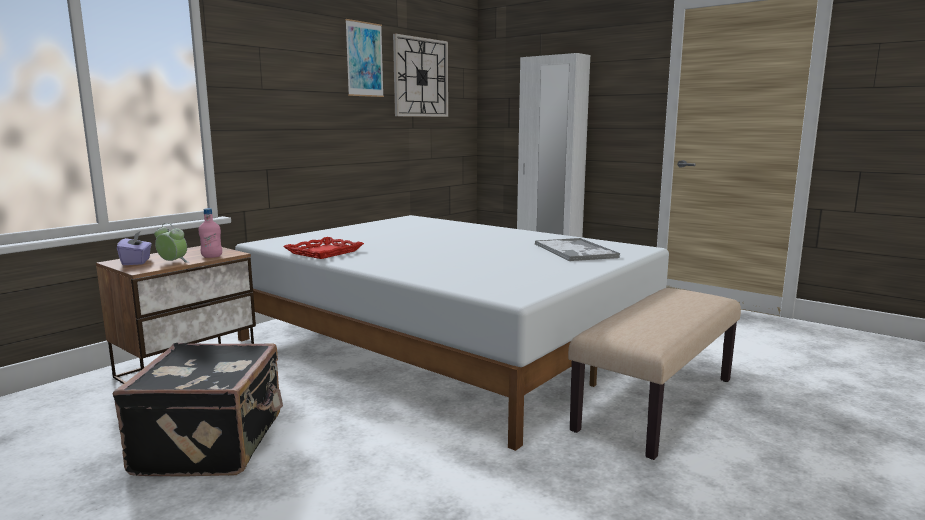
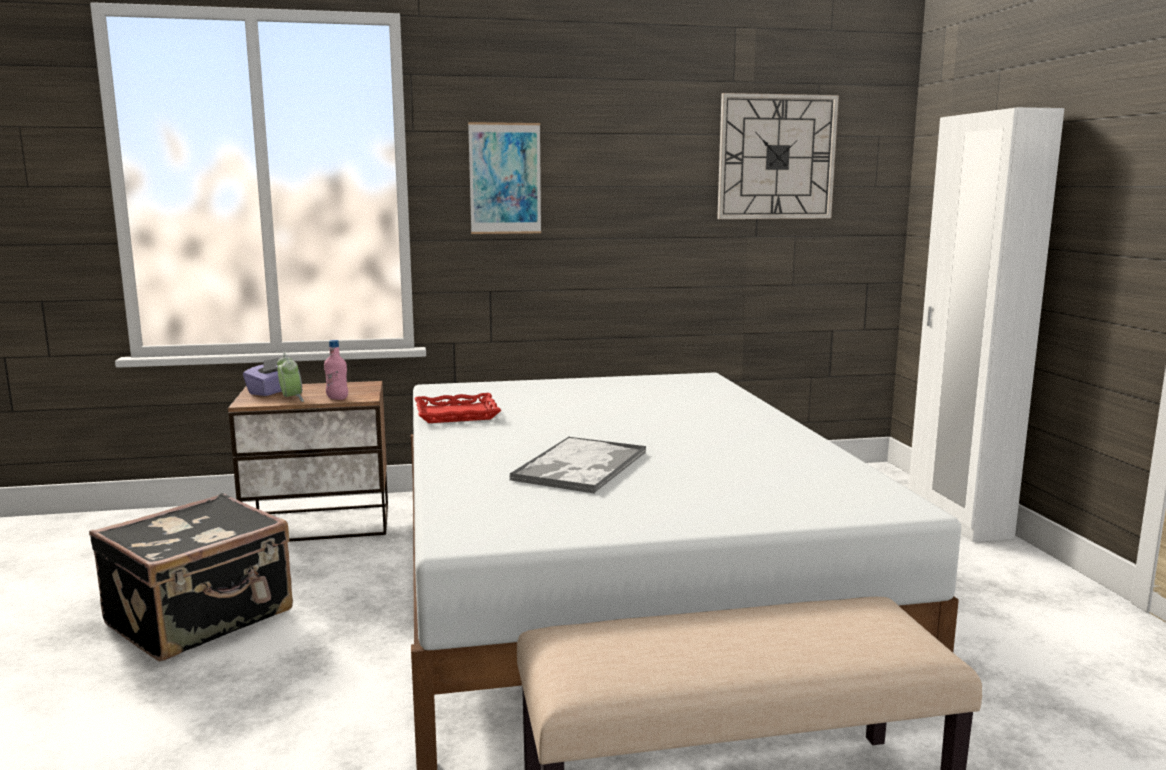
camera: 40 degrees right, 0 degrees up
picture [345,19,384,97] -> picture moved to [468,122,541,234]
tray [535,238,620,261] -> tray moved to [509,437,646,494]

